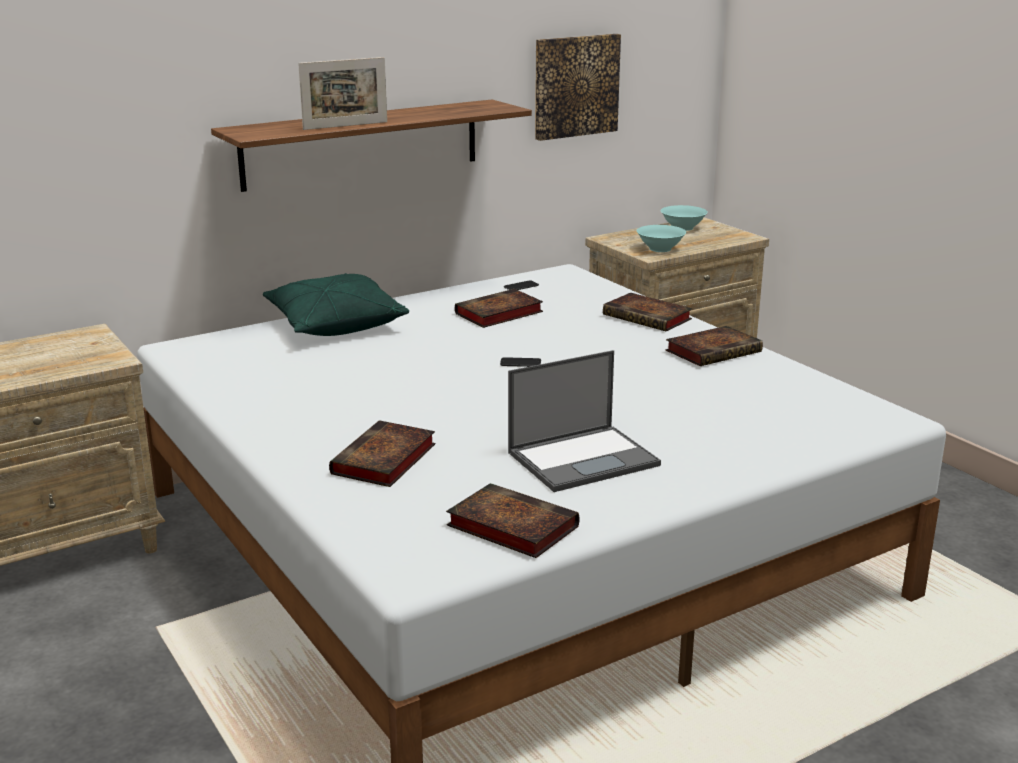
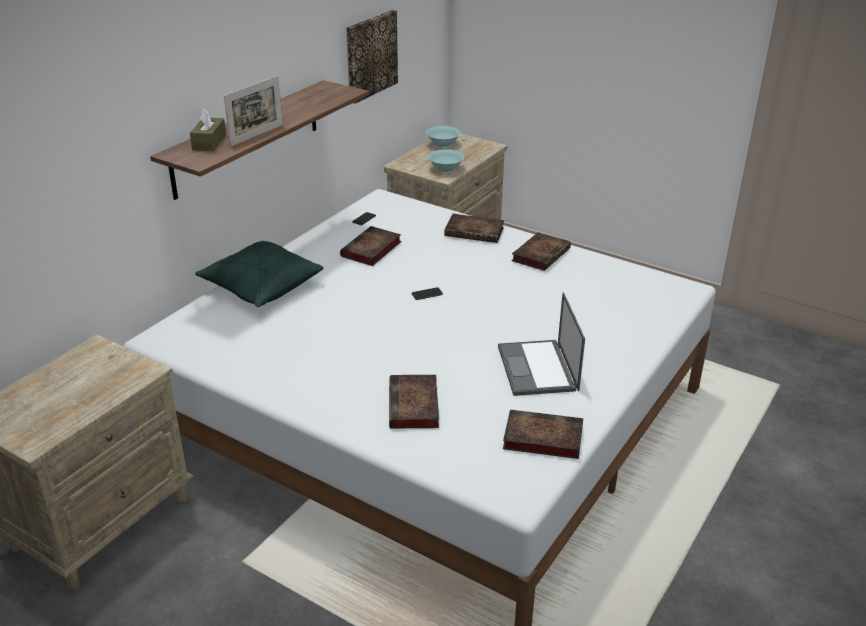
camera: 25 degrees left, 10 degrees up
laptop [508,350,661,492] -> laptop turned 135 degrees clockwise [498,292,585,396]
none -> brown tissue box [190,108,226,151]

